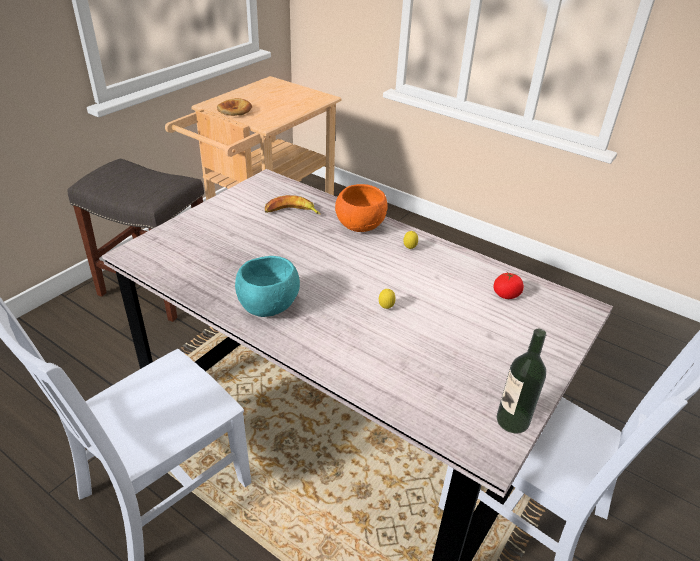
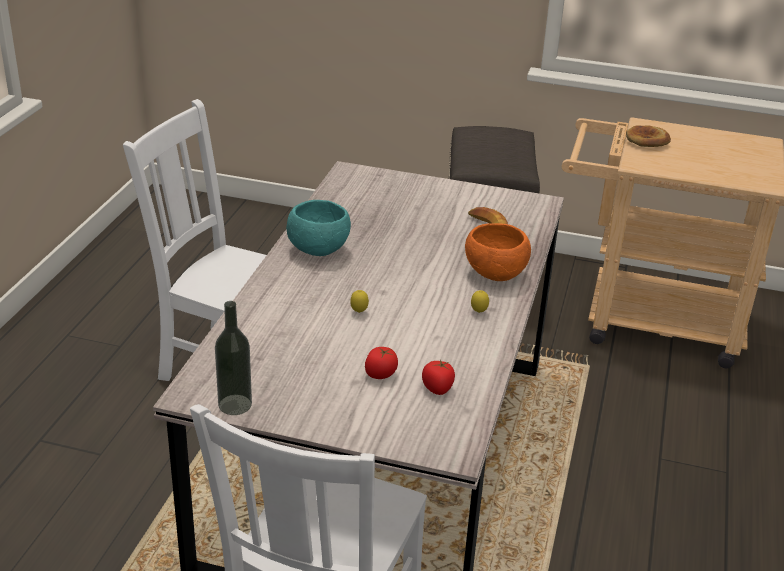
camera: 70 degrees right, 5 degrees down
none -> tomato [365,347,398,379]

